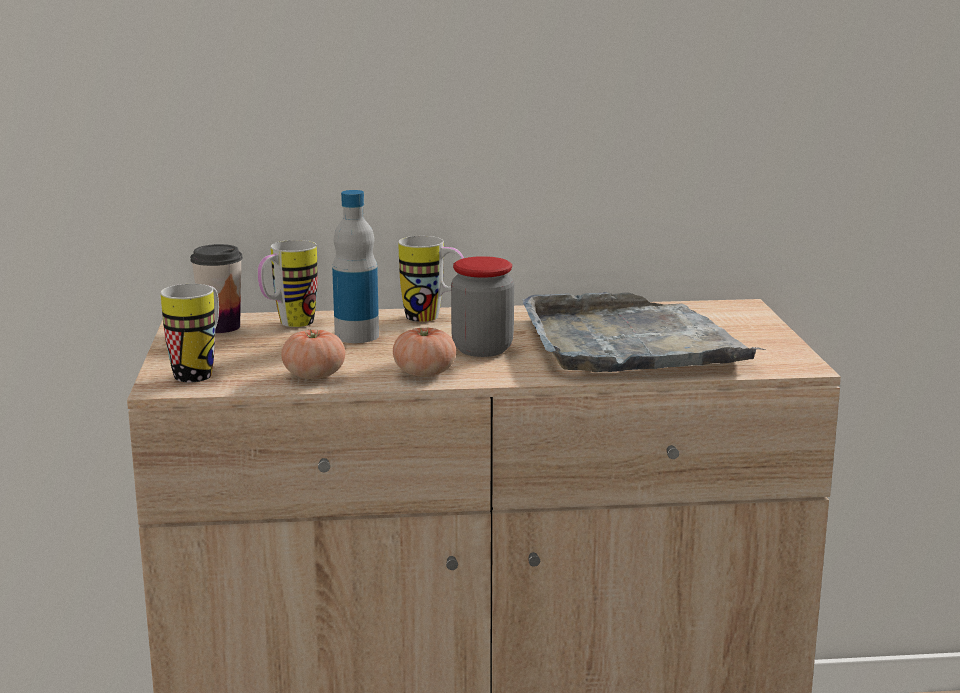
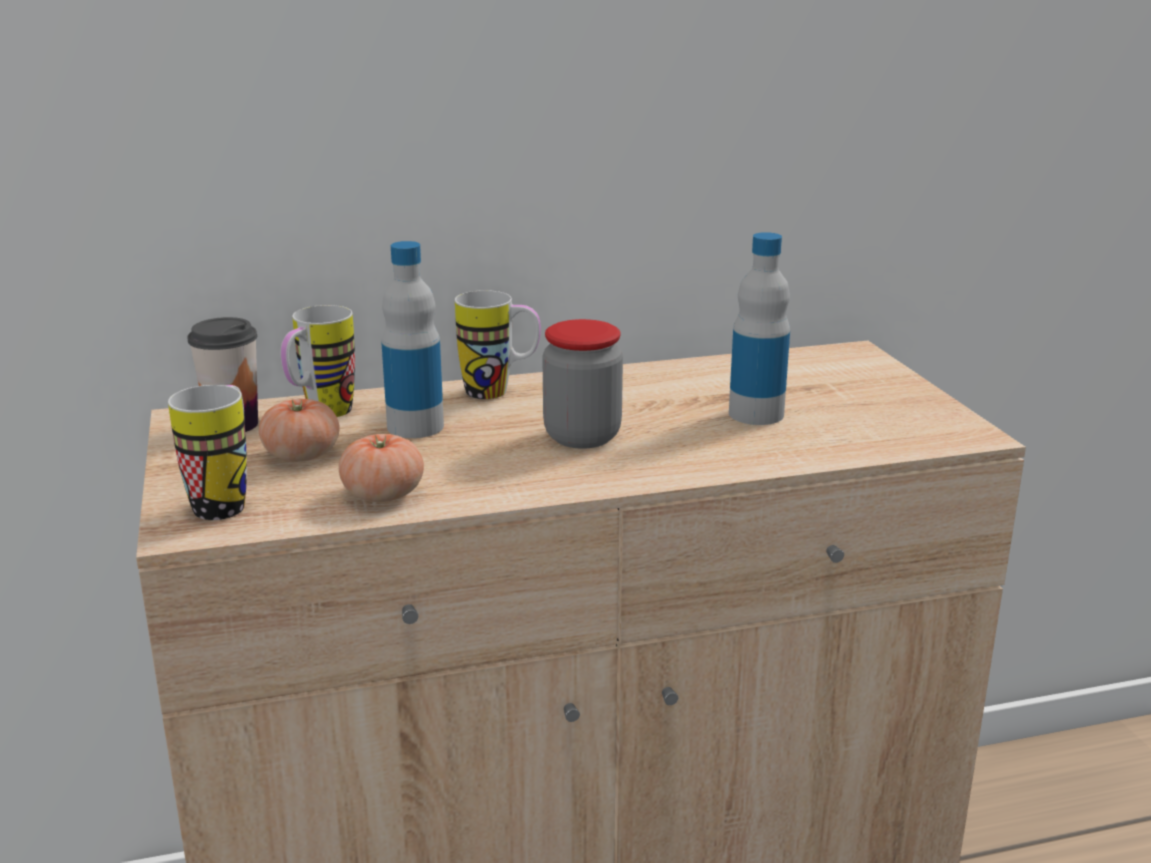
camera: 10 degrees left, 5 degrees up
tomato [393,327,456,377] -> tomato moved to [259,399,340,462]
grey tray [523,292,764,372] -> bottle [729,232,790,425]

